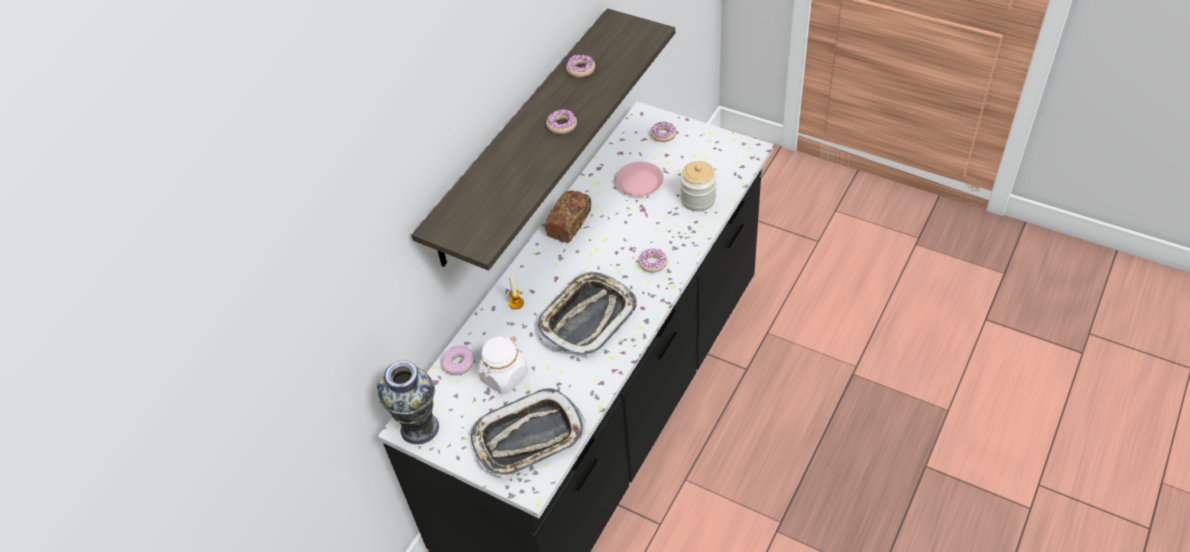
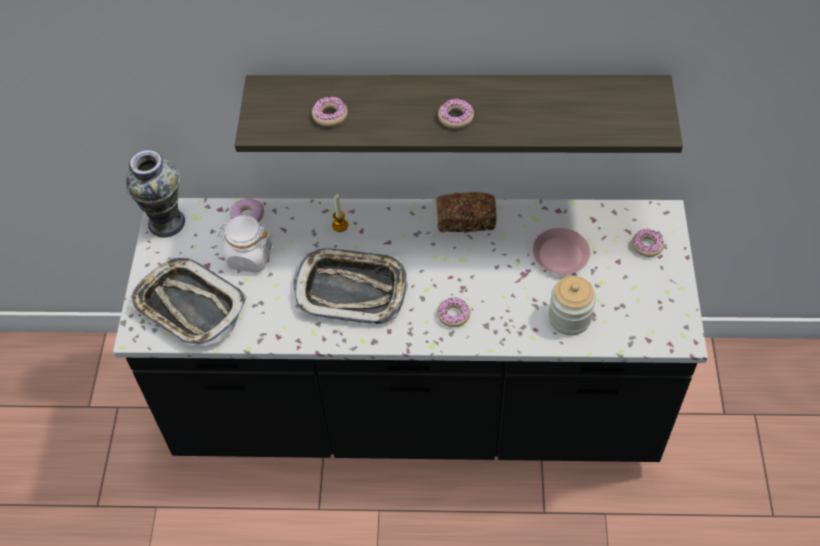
camera: 60 degrees right, 5 degrees up
donut [566,55,595,78] -> donut moved to [312,97,348,127]

